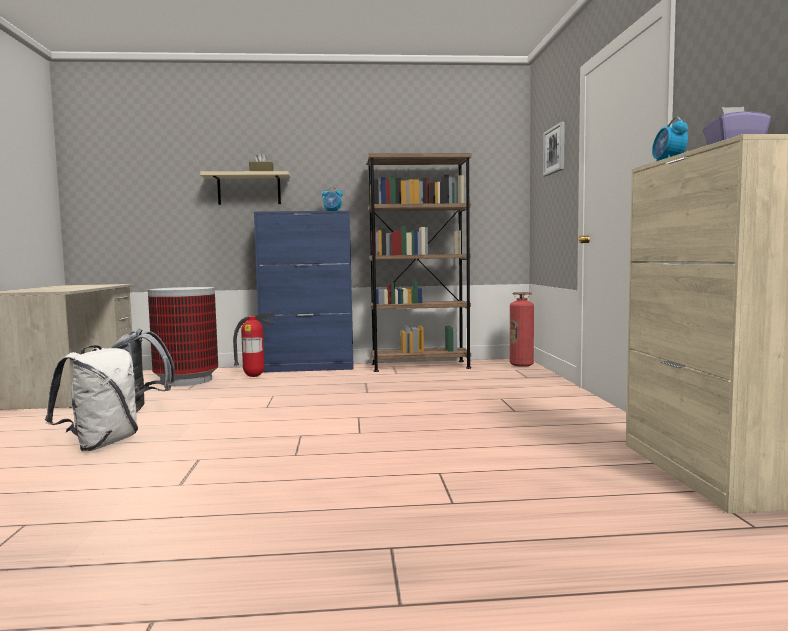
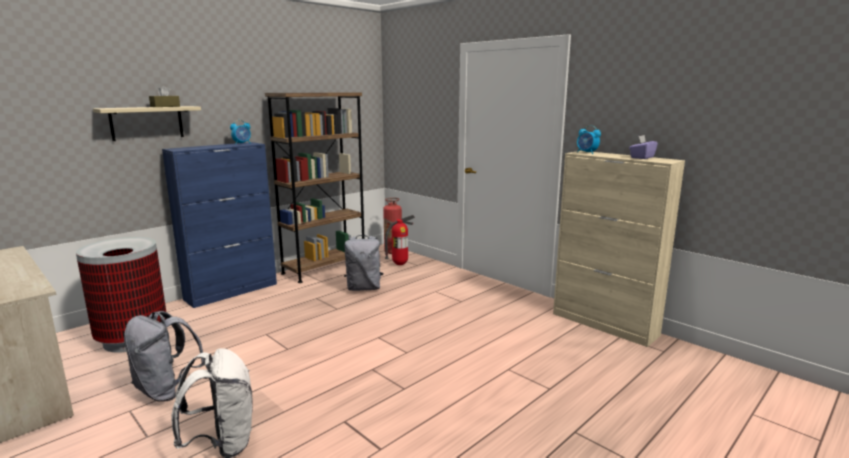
camera: 40 degrees left, 10 degrees up
fire extinguisher [233,312,275,377] -> fire extinguisher moved to [385,215,415,265]
picture [543,122,565,176] -> none
none -> grey backpack [344,235,384,291]

